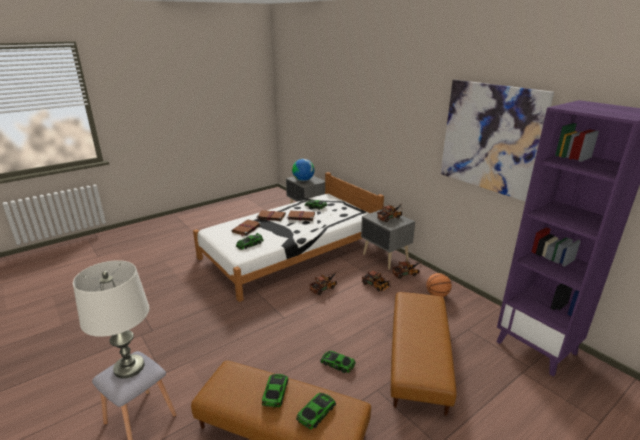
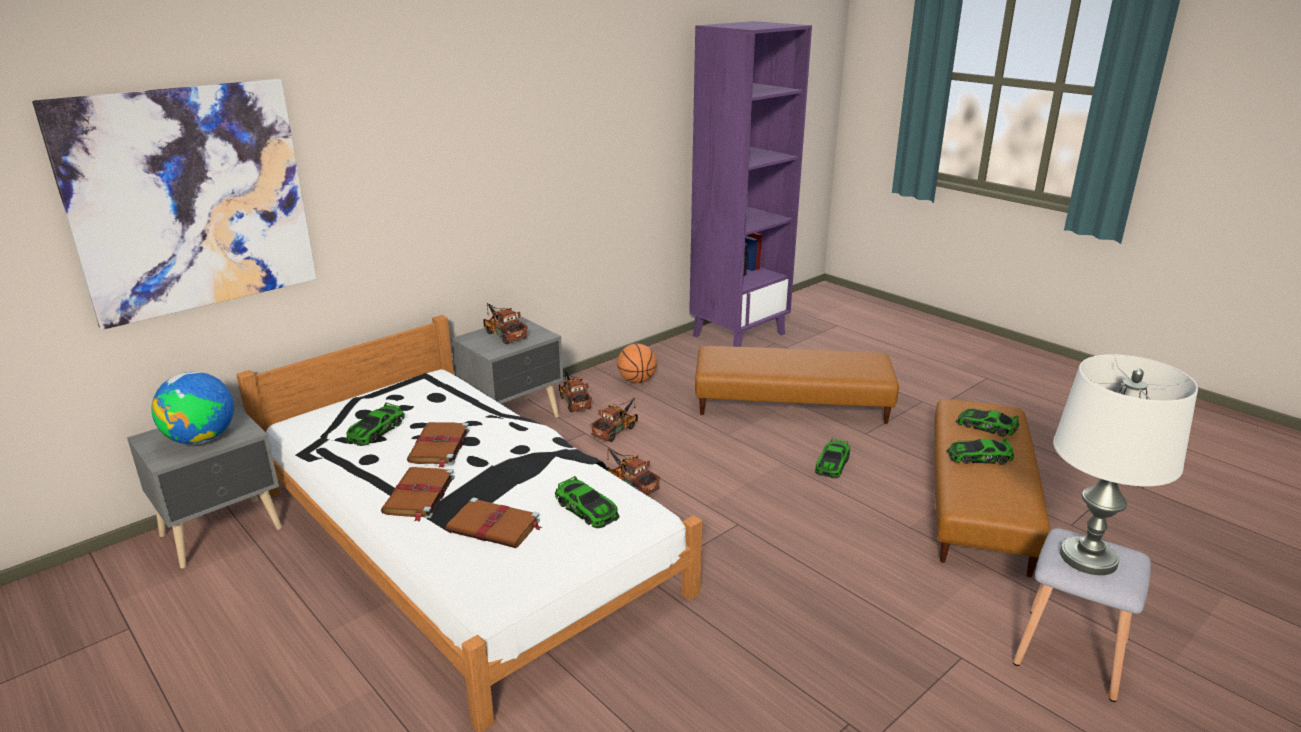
camera: 95 degrees left, 0 degrees up
picture [440,80,554,202] -> picture moved to [32,79,317,330]

